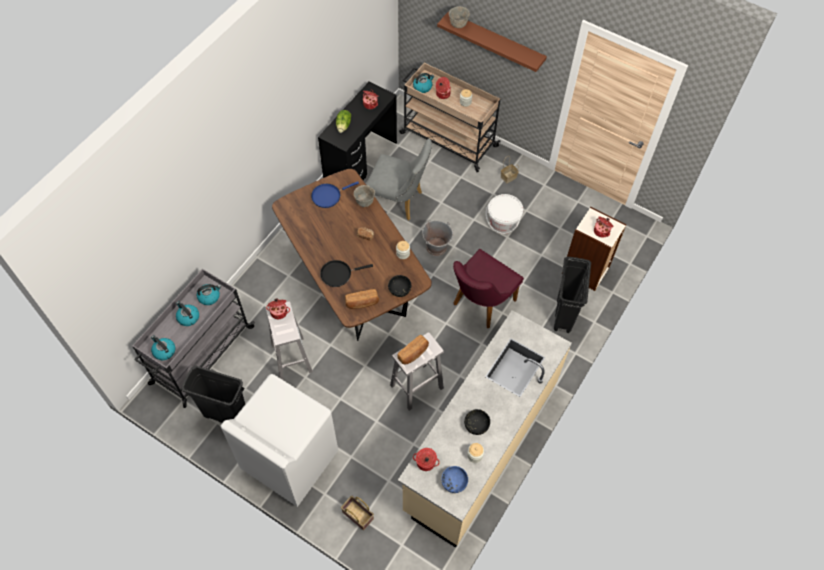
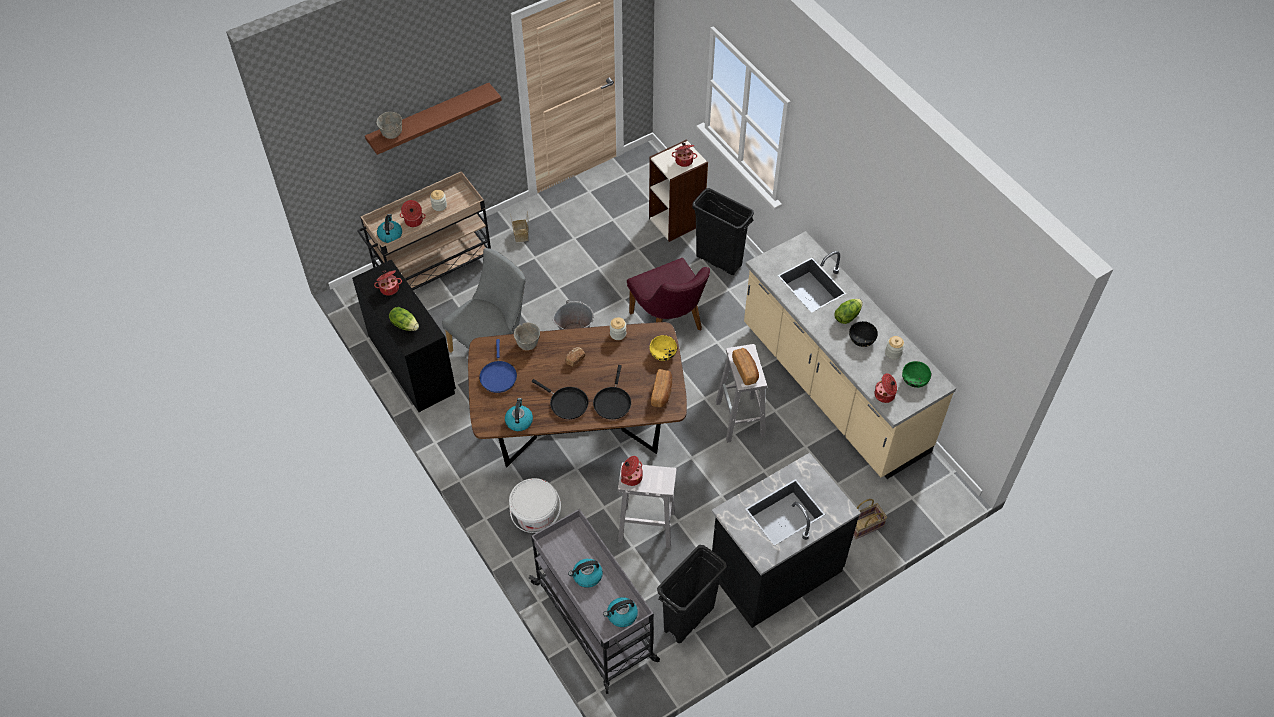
camera: 65 degrees left, 5 degrees down
kettle [197,284,221,305] -> kettle moved to [505,398,533,431]
white washing machine [221,374,338,507] -> black counter [711,453,861,628]
black bowl [388,275,411,297] -> yellow bowl [650,335,677,361]
blue bowl [441,466,468,493] -> green bowl [902,361,931,388]
white bucket [486,194,523,234] -> white bucket moved to [509,478,561,533]
none -> black frying pan [532,379,588,419]
none -> lettuce [834,299,863,324]

